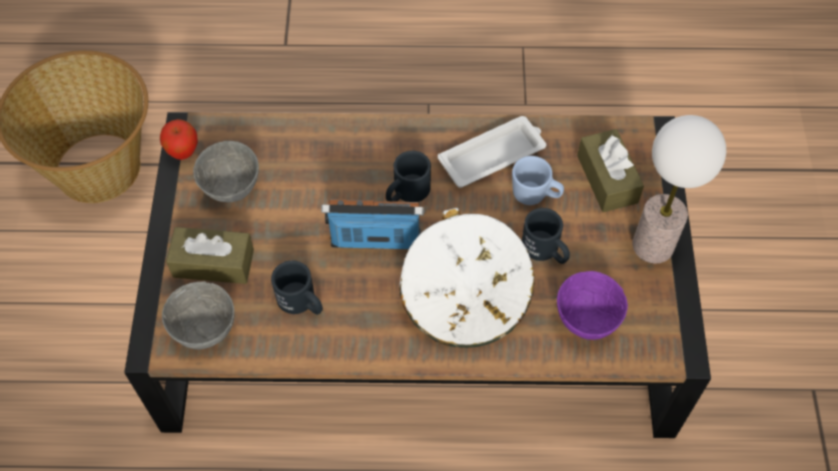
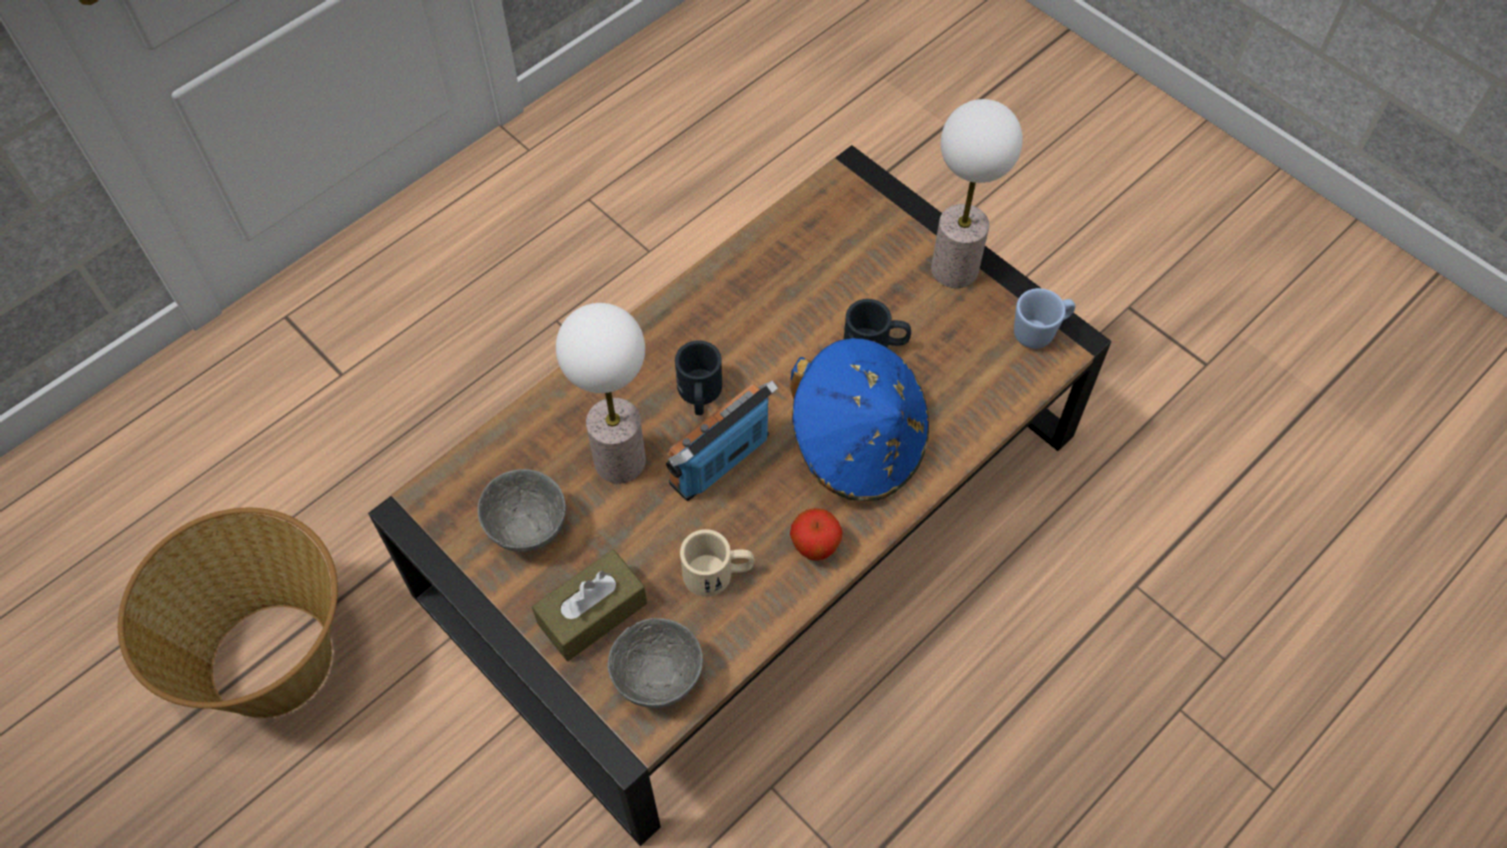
camera: 45 degrees left, 0 degrees up
apple [160,119,198,160] -> apple moved to [790,508,843,561]
black mug [271,260,323,315] -> beige mug [680,529,755,597]
white hat [399,208,534,348] -> blue hat [790,338,929,501]
white tray [438,116,546,188] -> none
blue mug [512,156,564,205] -> blue mug moved to [1014,288,1075,349]
purple bowl [557,271,628,340] -> none
brown tissue box [577,129,644,212] -> none
none -> table lamp [556,303,646,484]

